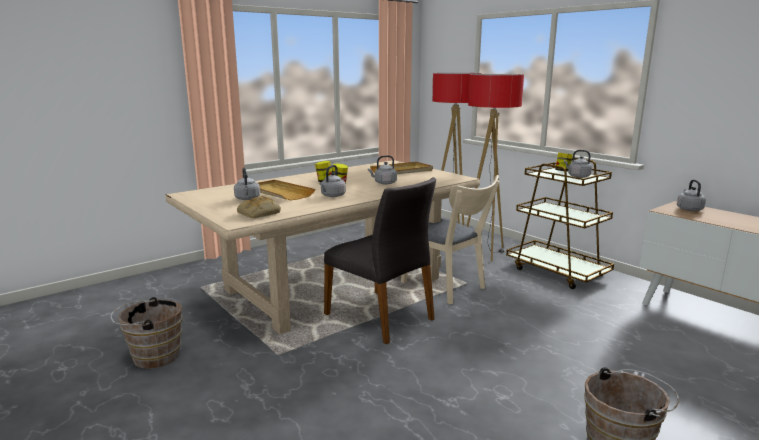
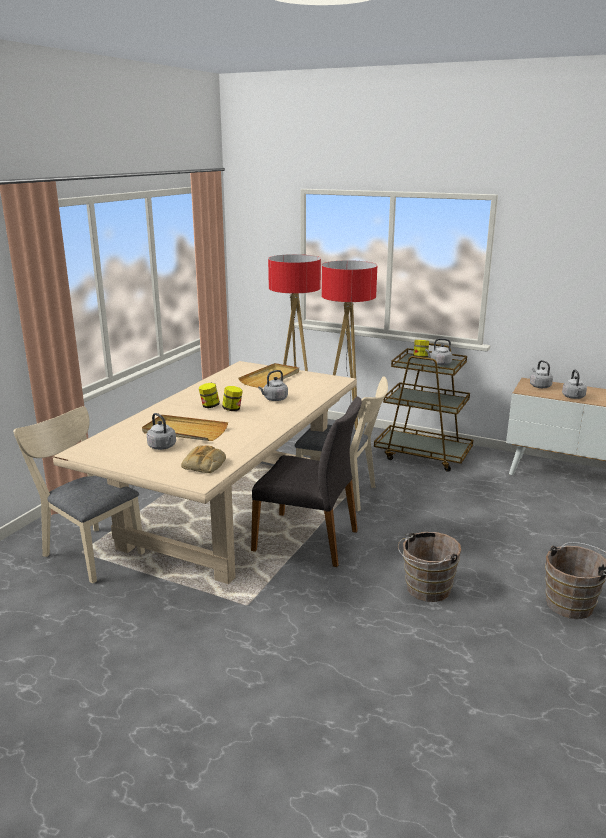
camera: 25 degrees left, 5 degrees up
brown bucket [110,297,183,369] -> brown bucket moved to [398,532,461,602]
grey kettle [320,165,346,197] -> grey kettle moved to [562,370,587,399]
none -> beige chair [13,406,145,584]

